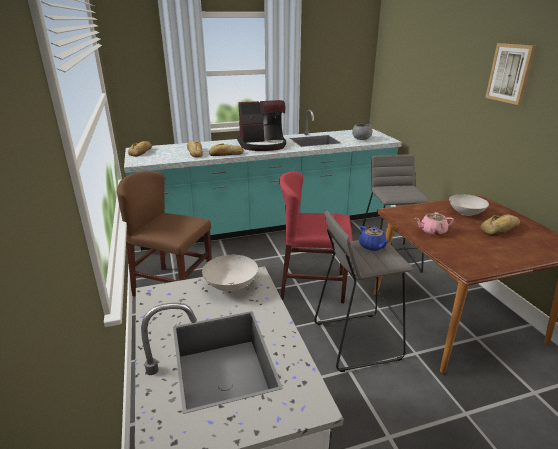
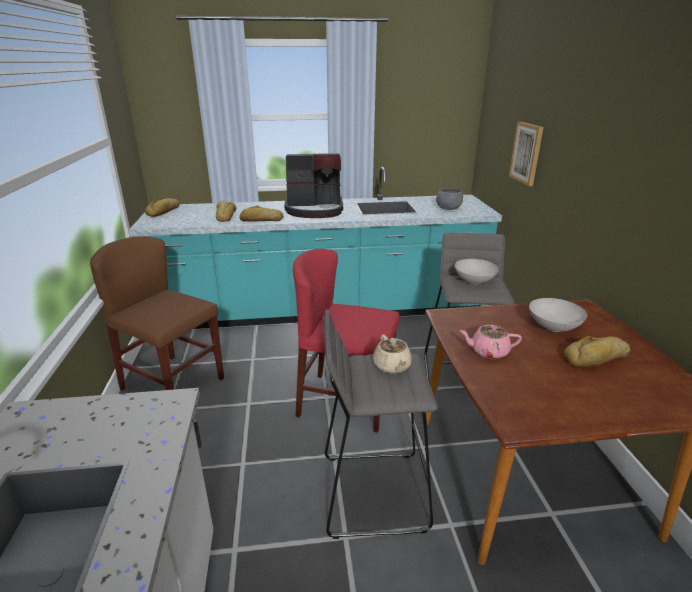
camera: 10 degrees right, 0 degrees up
white bowl [202,255,258,292] -> white bowl moved to [454,259,499,284]
blue teapot [359,226,390,251] -> beige teapot [373,335,412,374]
picture [485,43,536,105] -> picture moved to [509,122,543,186]

